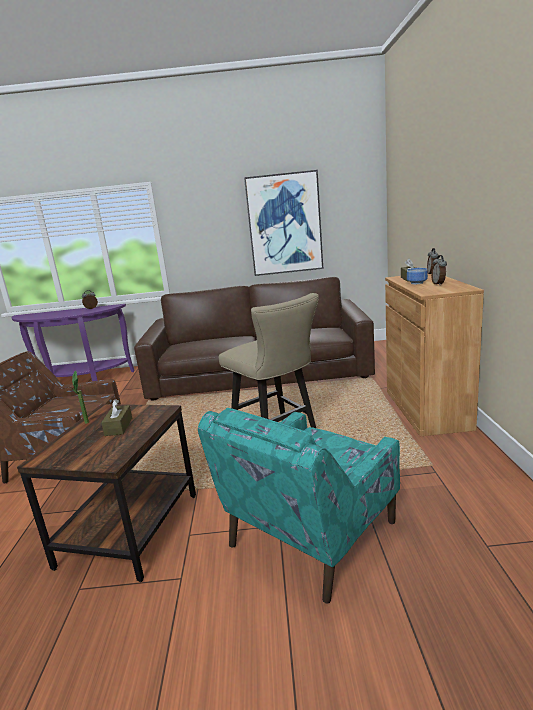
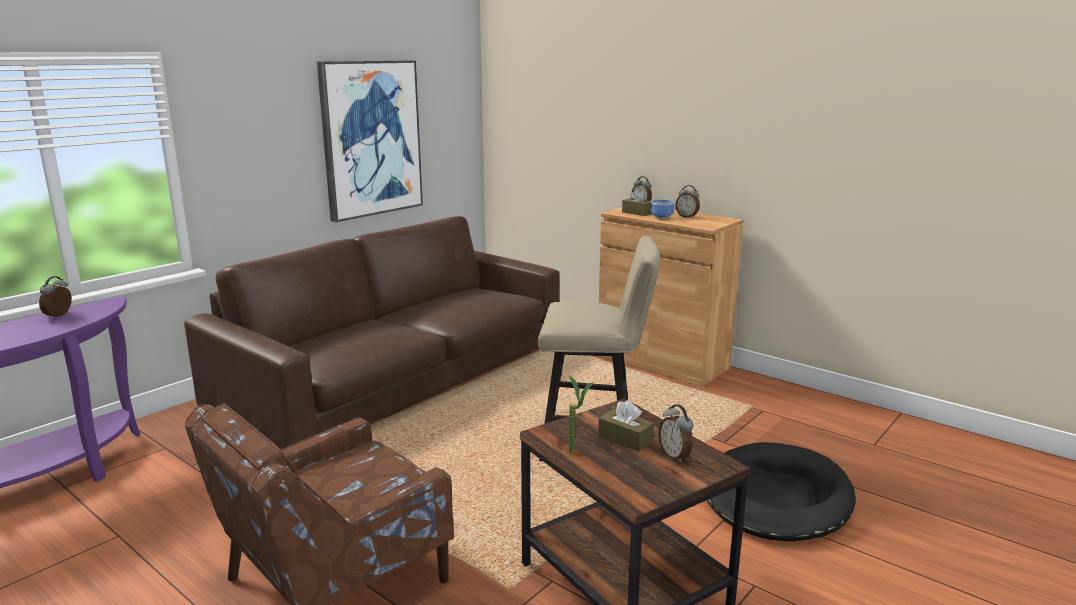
camera: 50 degrees left, 0 degrees up
turquoise armchair [198,408,400,603] -> black dog bed [707,442,856,541]
none -> alarm clock [658,404,693,463]

